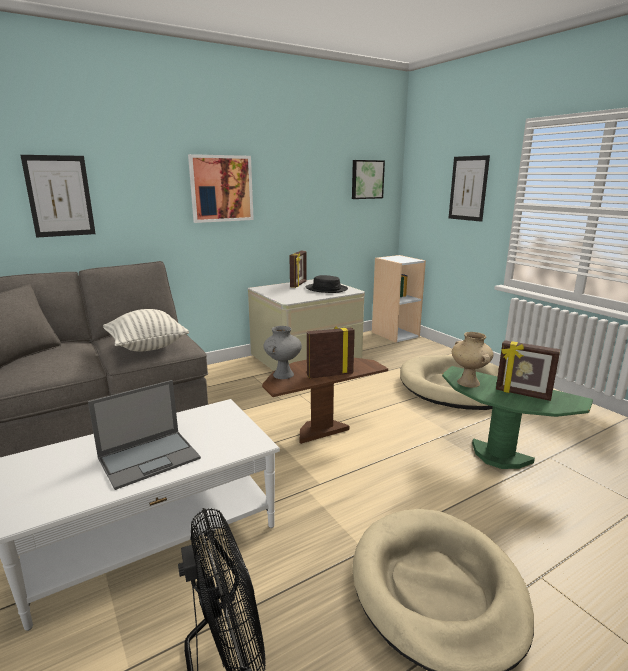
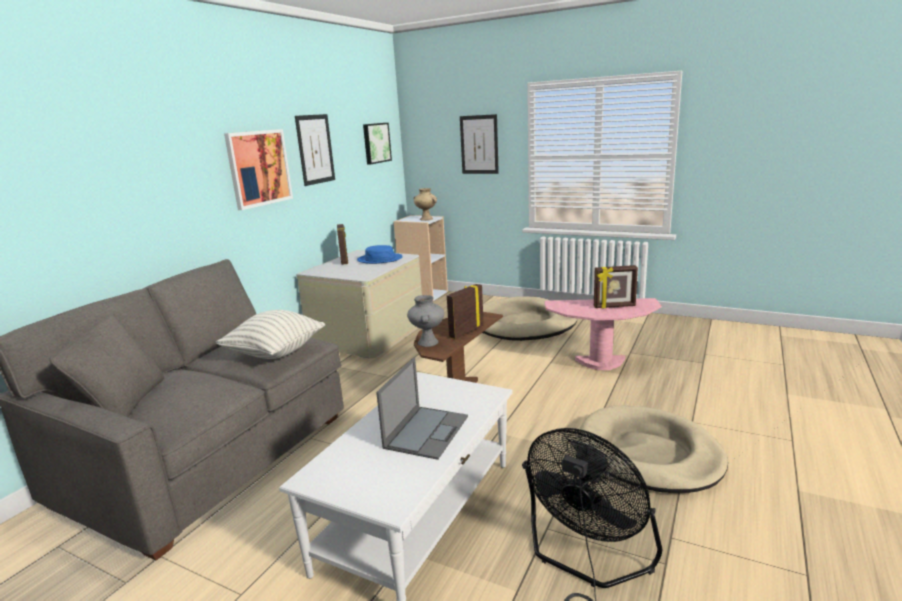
camera: 30 degrees left, 0 degrees up
picture [21,155,96,238] -> picture moved to [295,114,335,186]
black hat [306,275,348,293] -> blue hat [357,245,403,264]
green side table [442,366,593,469] -> pink side table [545,298,661,370]
beige vase [452,332,494,388] -> beige vase moved to [413,188,437,221]

